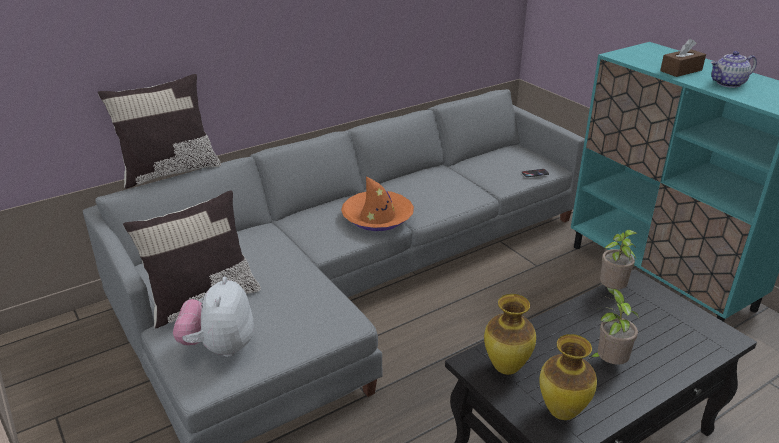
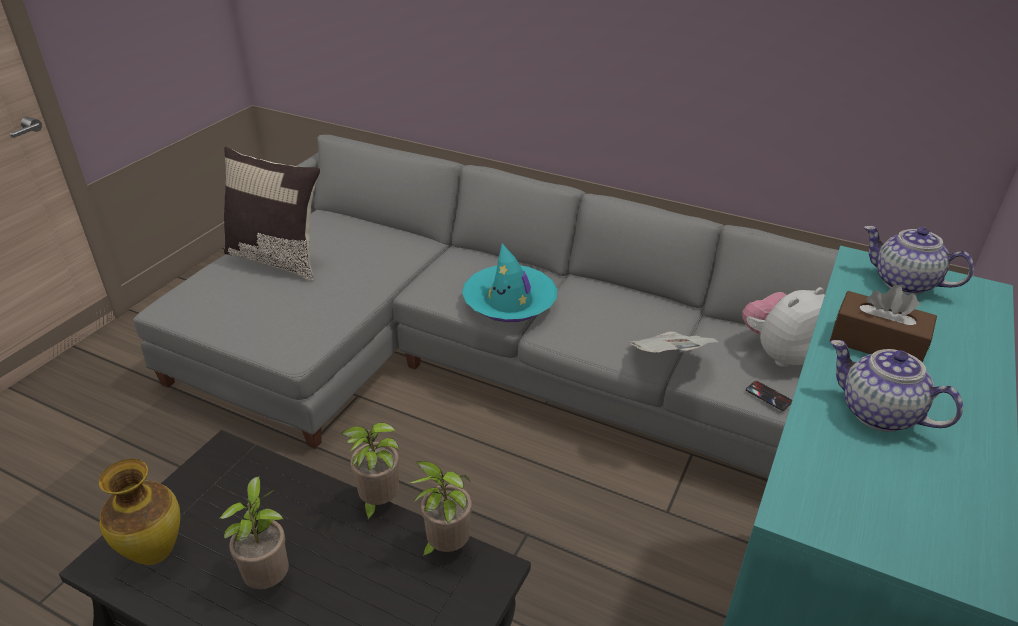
camera: 60 degrees right, 5 degrees up
pillow [98,74,221,189] -> none
plush toy [173,276,254,357] -> plush toy moved to [742,287,825,367]
orange hat [341,176,414,231] -> turquoise hat [462,244,557,322]
vase [484,294,536,375] -> none
none -> potted plant [341,422,399,523]
none -> newspaper [630,331,719,352]
none -> teapot [864,226,974,295]

